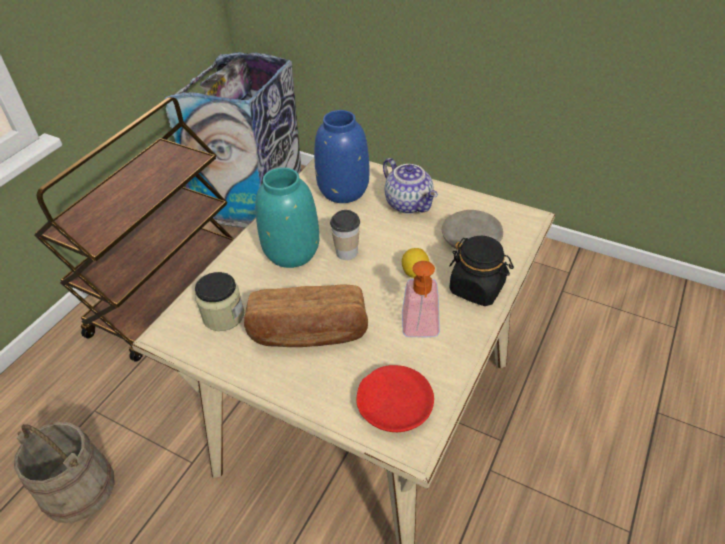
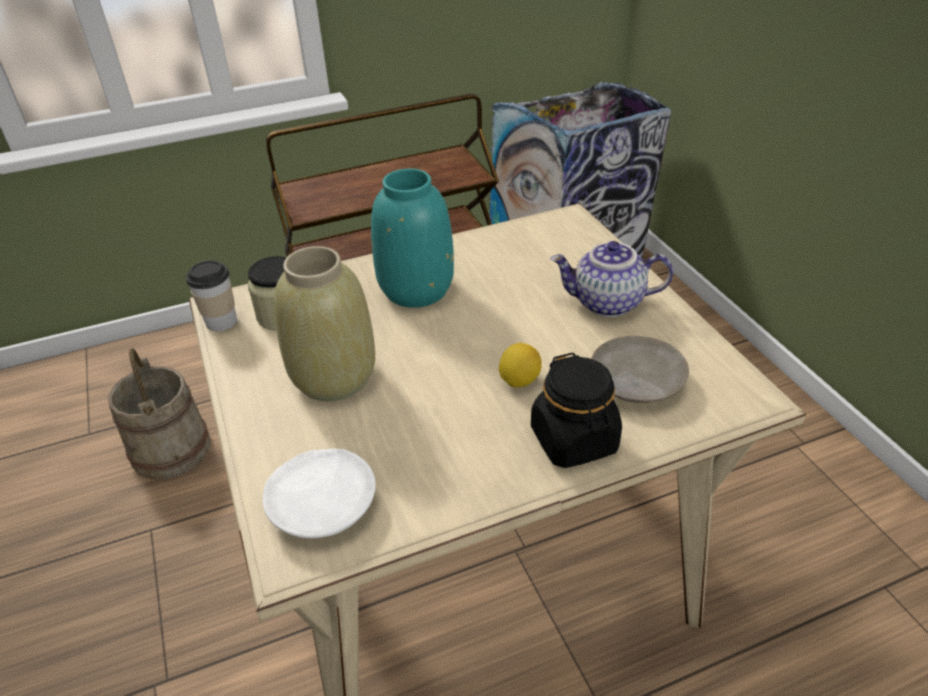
camera: 40 degrees right, 5 degrees down
bread [244,284,368,347] -> beige vase [274,246,375,401]
blue vase [314,110,369,203] -> none
cup [330,210,360,260] -> cup moved to [186,260,237,331]
red plate [356,365,434,432] -> white plate [263,449,376,539]
teapot [383,158,438,214] -> teapot turned 90 degrees clockwise [550,241,673,317]
soap dispenser [402,261,440,337] -> none

